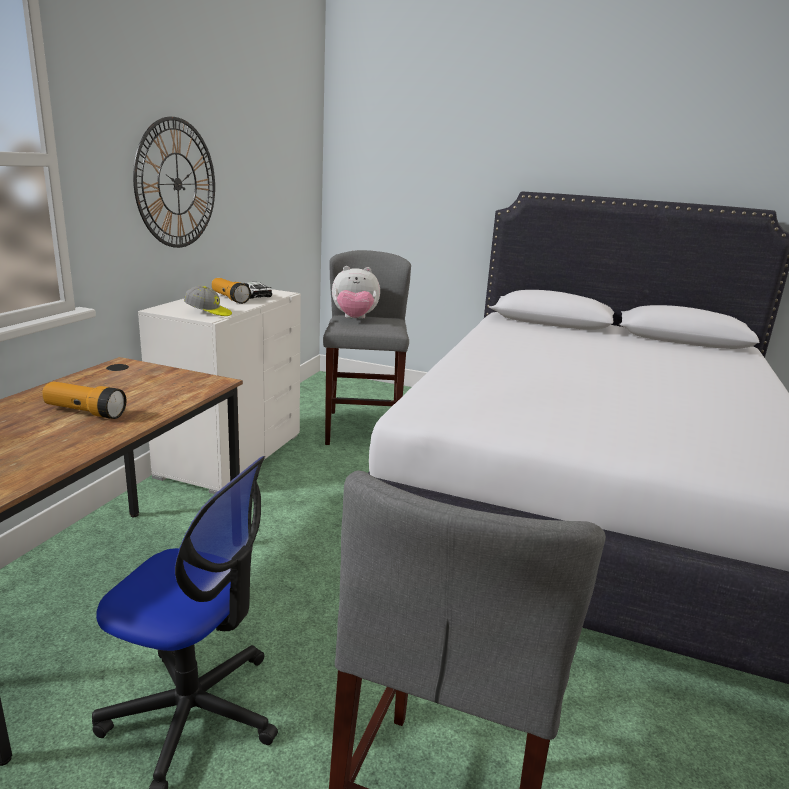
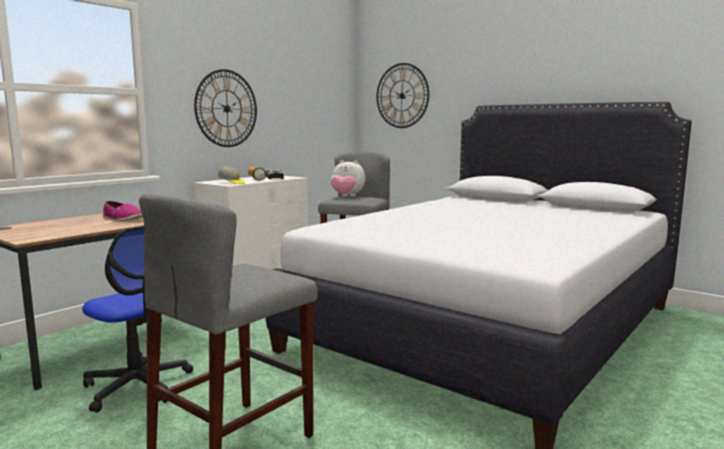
camera: 20 degrees right, 10 degrees down
flashlight [42,381,126,419] -> shoe [103,201,143,221]
none -> wall clock [377,63,429,128]

